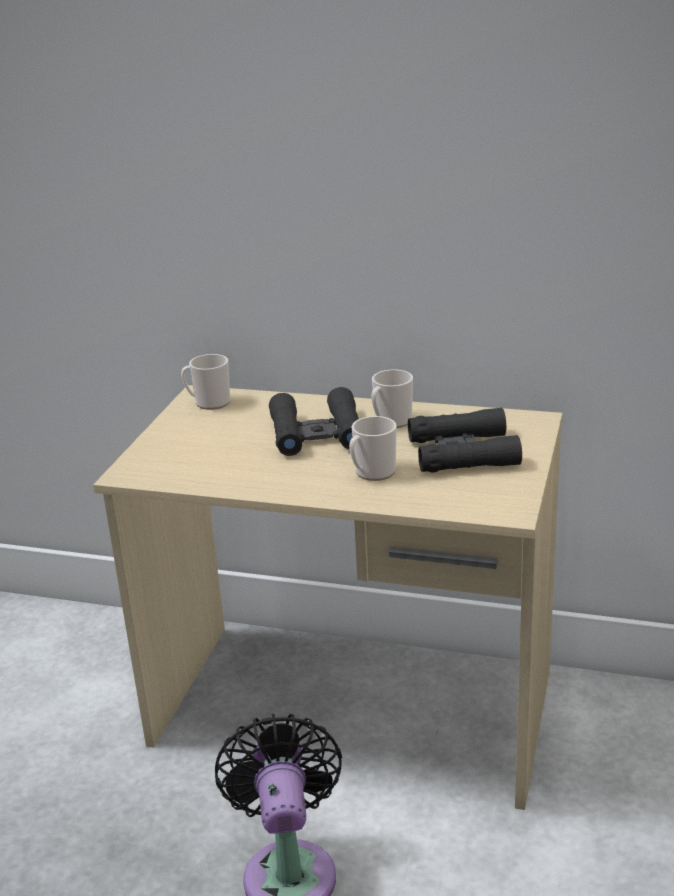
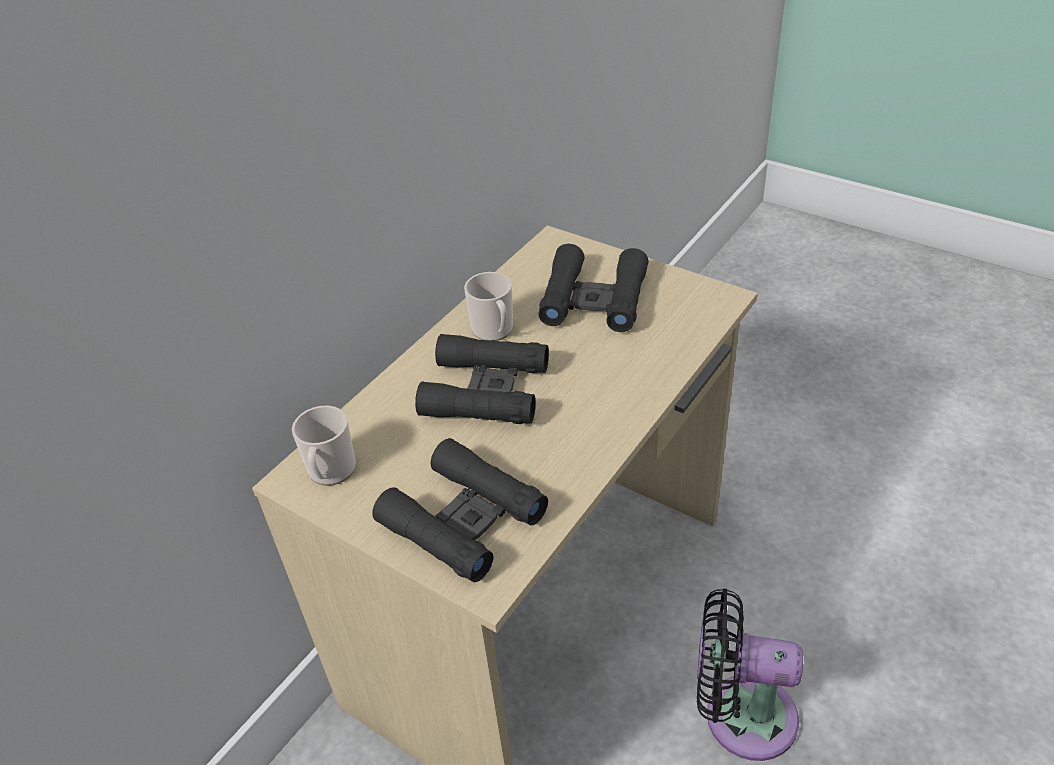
camera: 70 degrees left, 15 degrees up
mug [349,416,397,481] -> none
none -> black binoculars [372,438,548,582]

